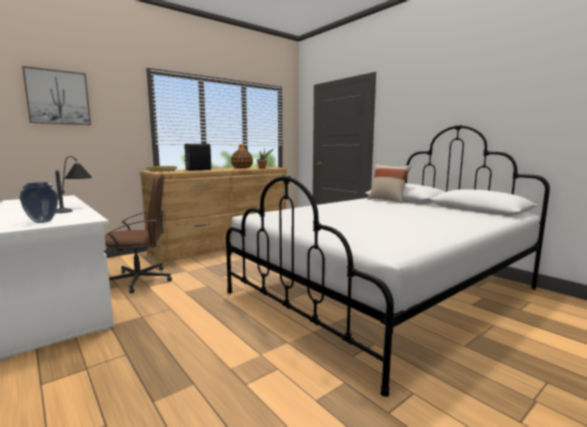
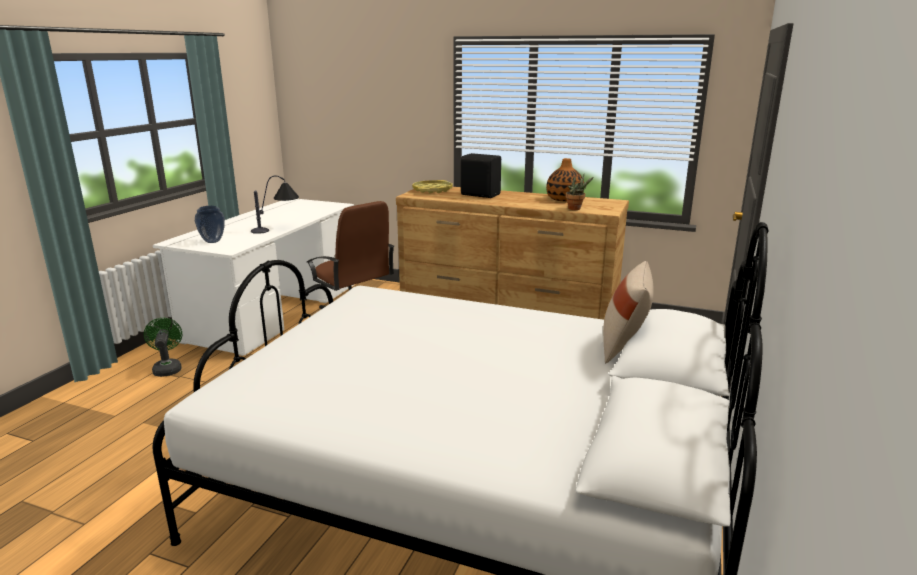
camera: 60 degrees right, 10 degrees up
picture [22,66,91,125] -> none
none -> green fan [144,318,182,377]

